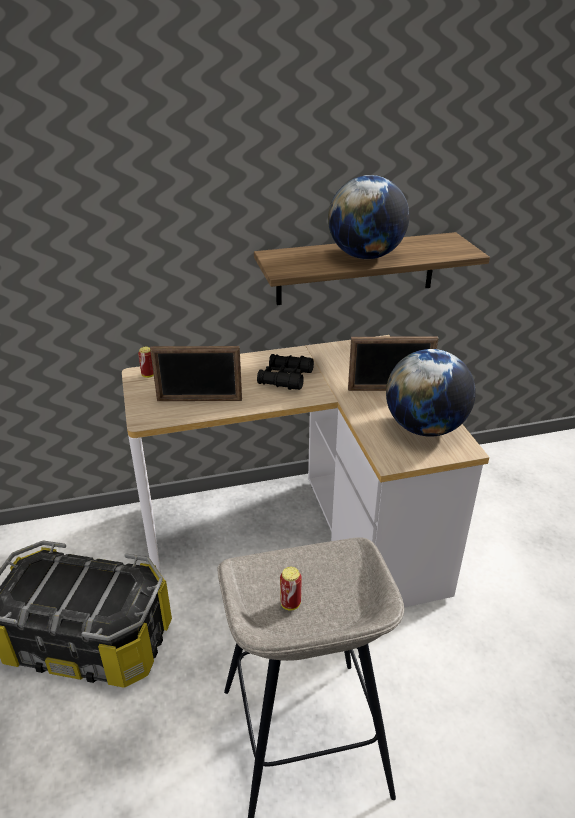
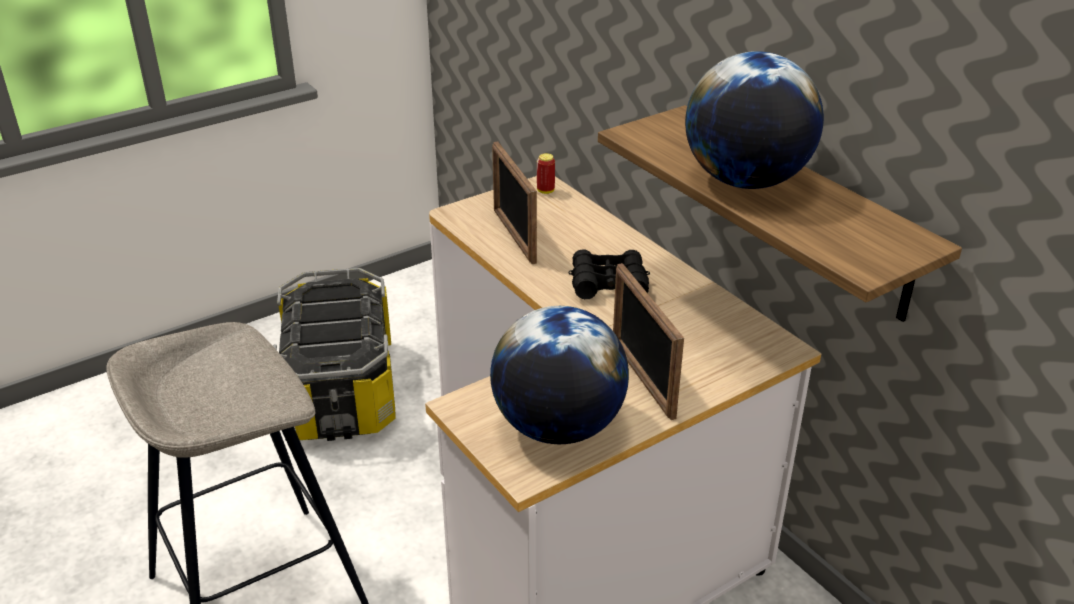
camera: 70 degrees right, 0 degrees up
can [280,567,302,611] -> none

